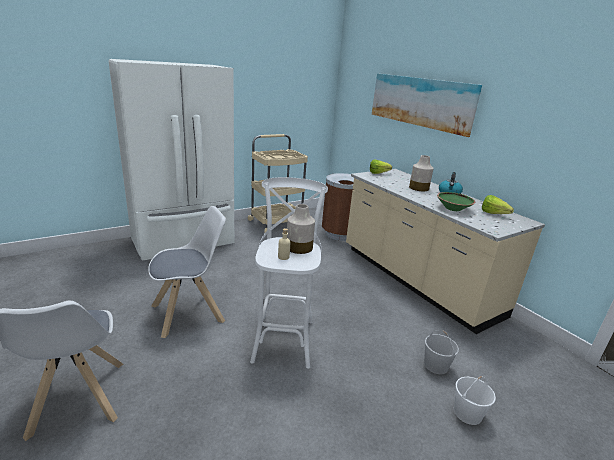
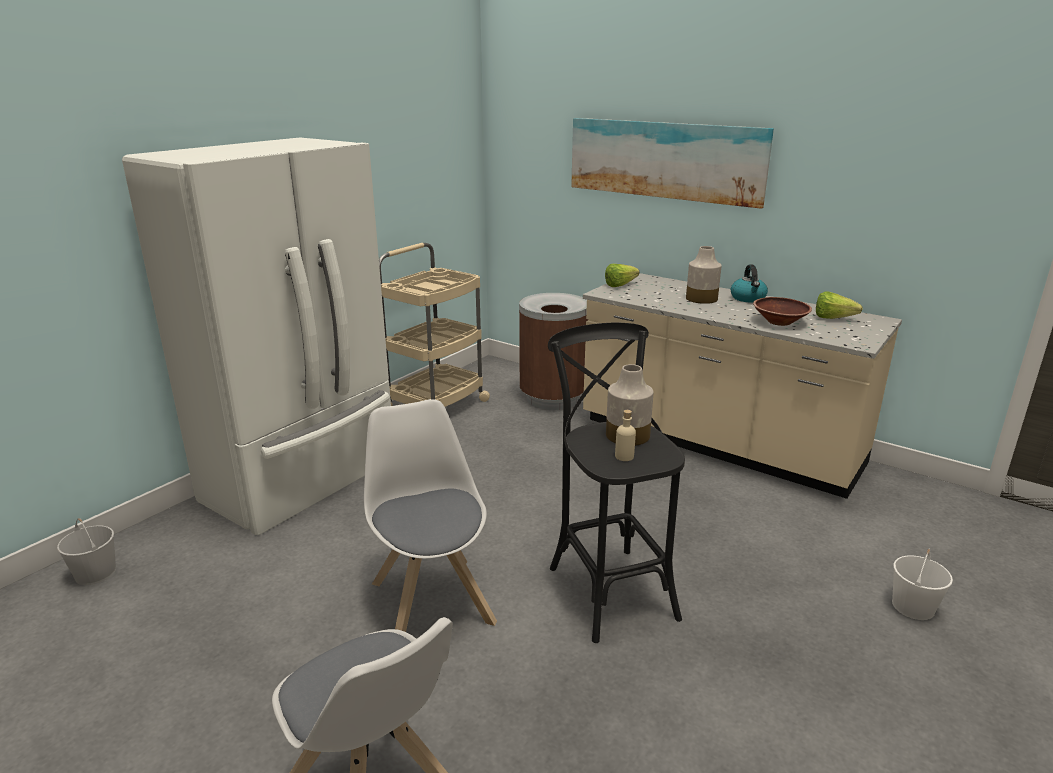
camera: 20 degrees left, 0 degrees up
chair [148,206,226,338] -> chair turned 60 degrees counterclockwise [364,399,497,632]
white stool [250,177,328,369] -> black stool [548,323,685,643]
white bucket [424,330,459,374] -> white bucket moved to [57,518,116,585]
green bowl [437,192,475,211] -> brown bowl [753,297,812,326]

